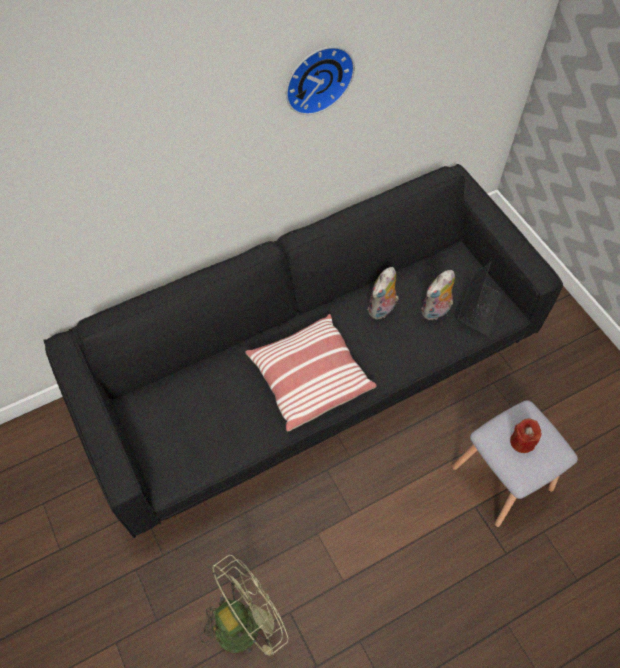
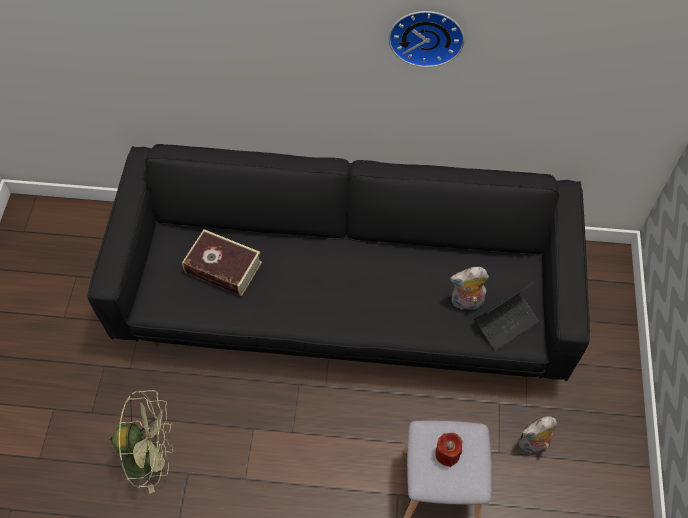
camera: 35 degrees right, 0 degrees up
pillow [245,314,377,431] -> none
plush toy [368,267,399,319] -> plush toy moved to [519,416,557,453]
none -> book [182,229,262,296]

